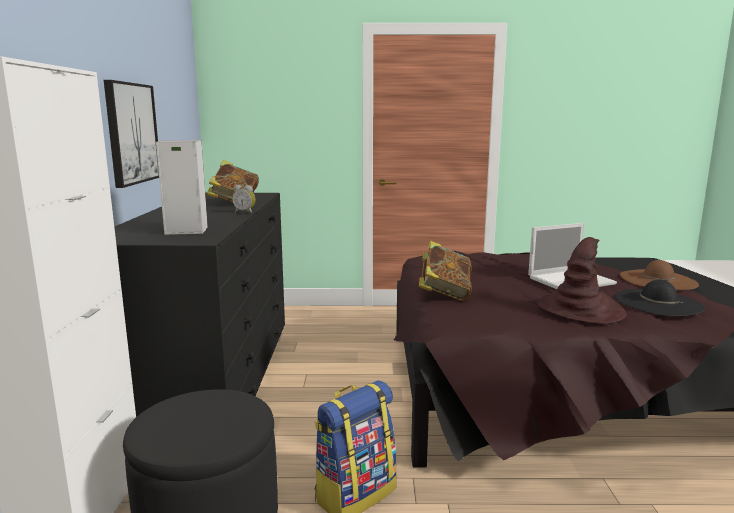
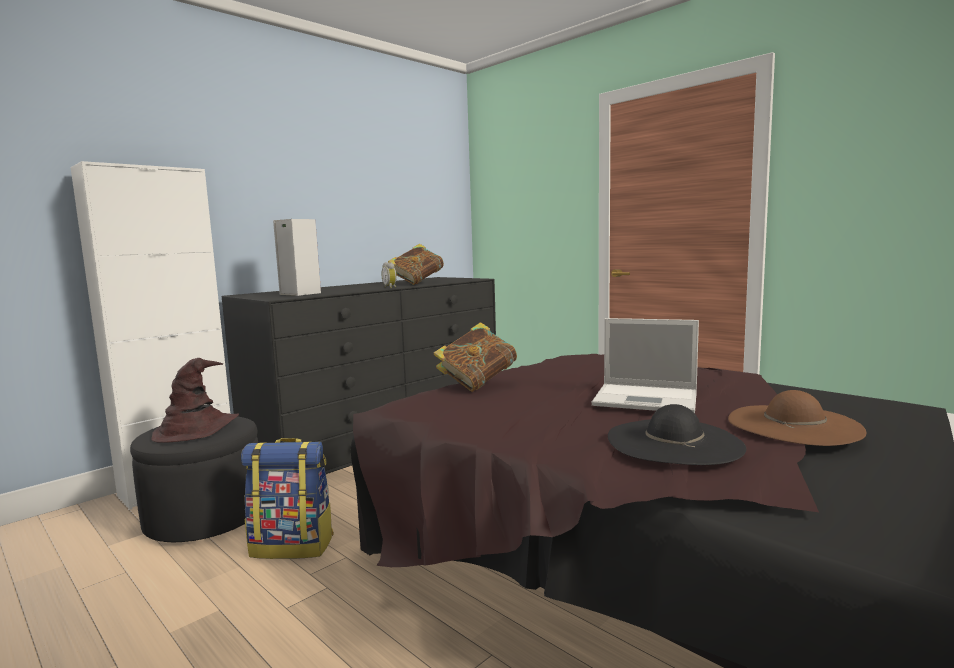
camera: 45 degrees right, 5 degrees down
picture [104,80,159,188] -> none
brown hat [537,237,627,324] -> brown hat moved to [151,358,239,443]

